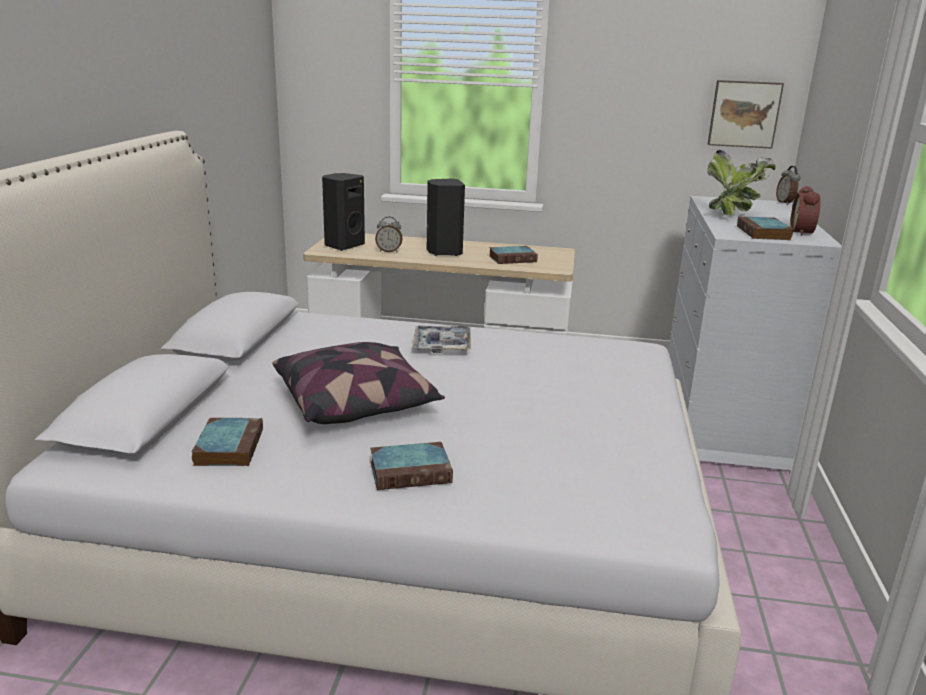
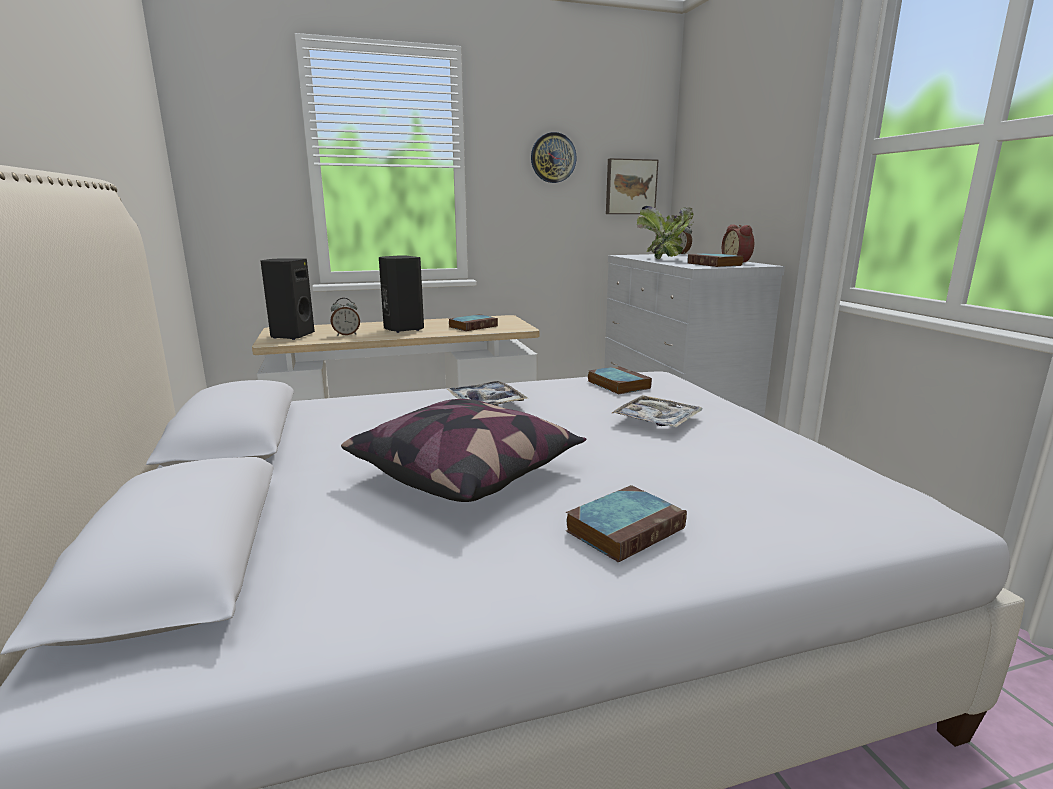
camera: 25 degrees left, 5 degrees down
book [192,418,263,466] -> book moved to [588,366,652,394]
none -> wall clock [531,132,577,183]
none -> tray [612,395,702,428]

